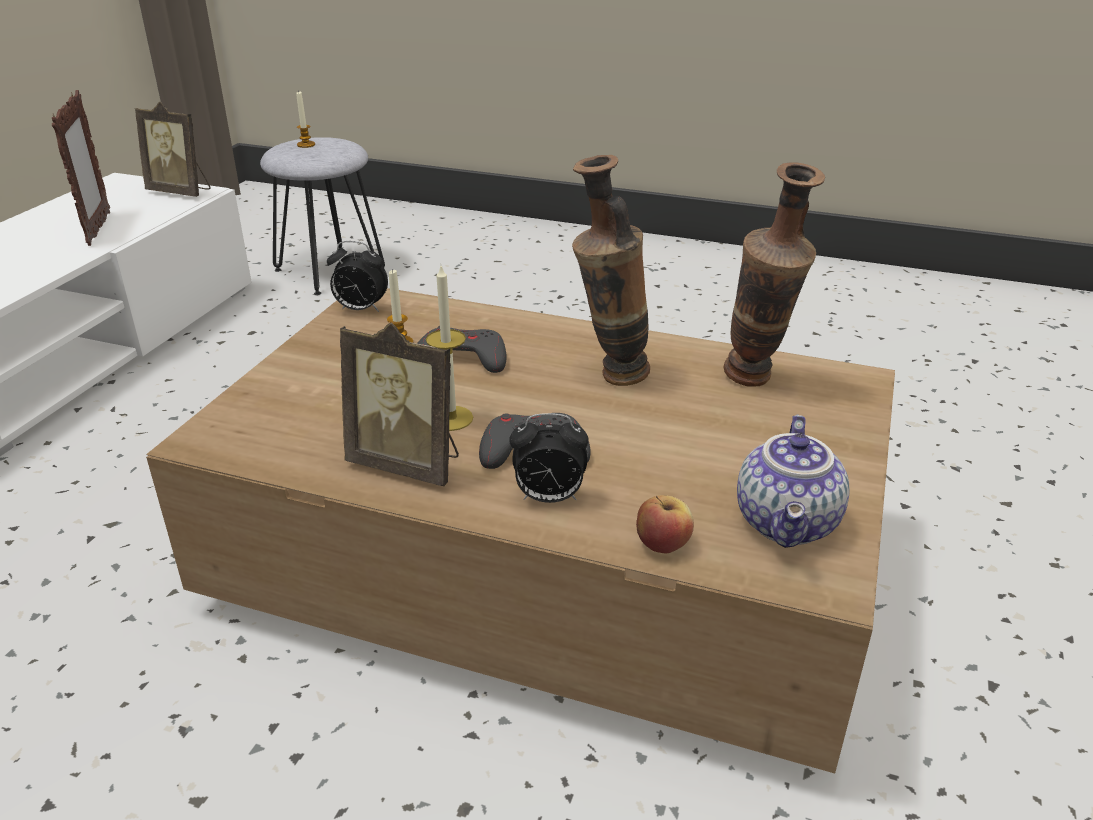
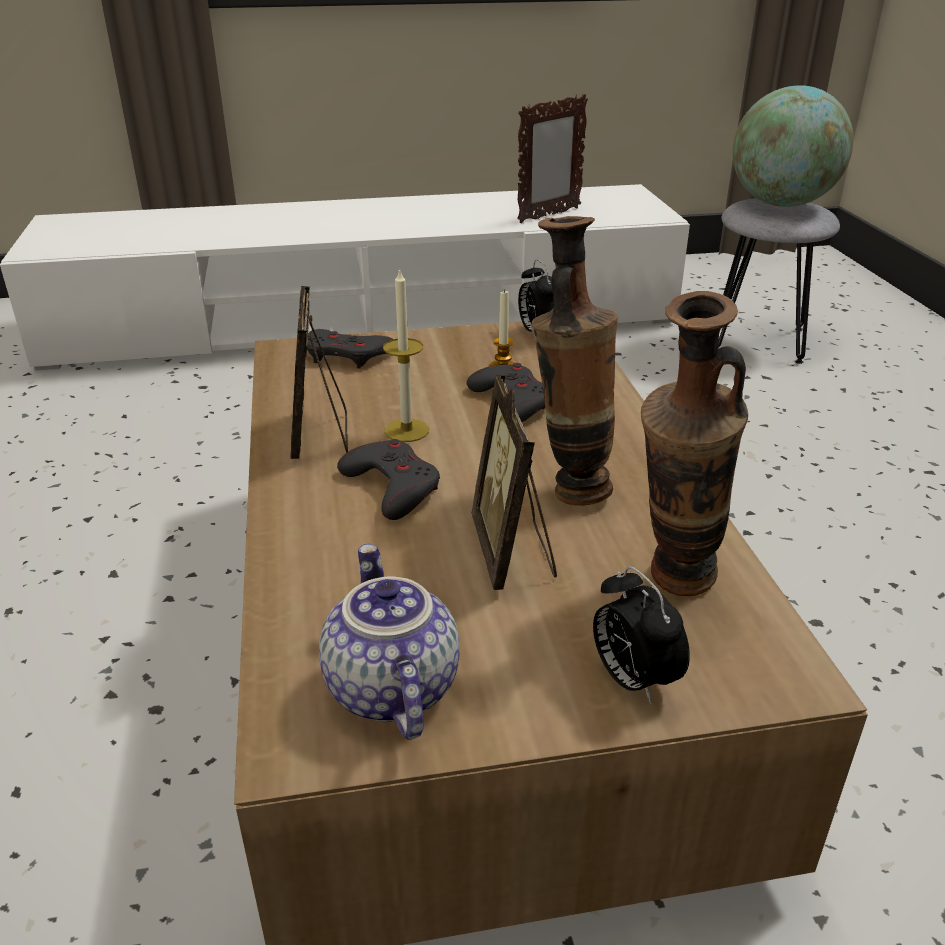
camera: 60 degrees right, 0 degrees up
picture frame [135,102,210,197] -> picture frame moved to [471,375,557,590]
candle [296,92,315,148] -> globe [732,85,854,207]
alarm clock [509,413,588,503] -> alarm clock moved to [593,566,690,704]
apple [636,495,694,553] -> none
teapot [737,414,850,548] -> teapot turned 90 degrees clockwise [319,544,460,740]
none -> grey game controller [306,329,392,369]

